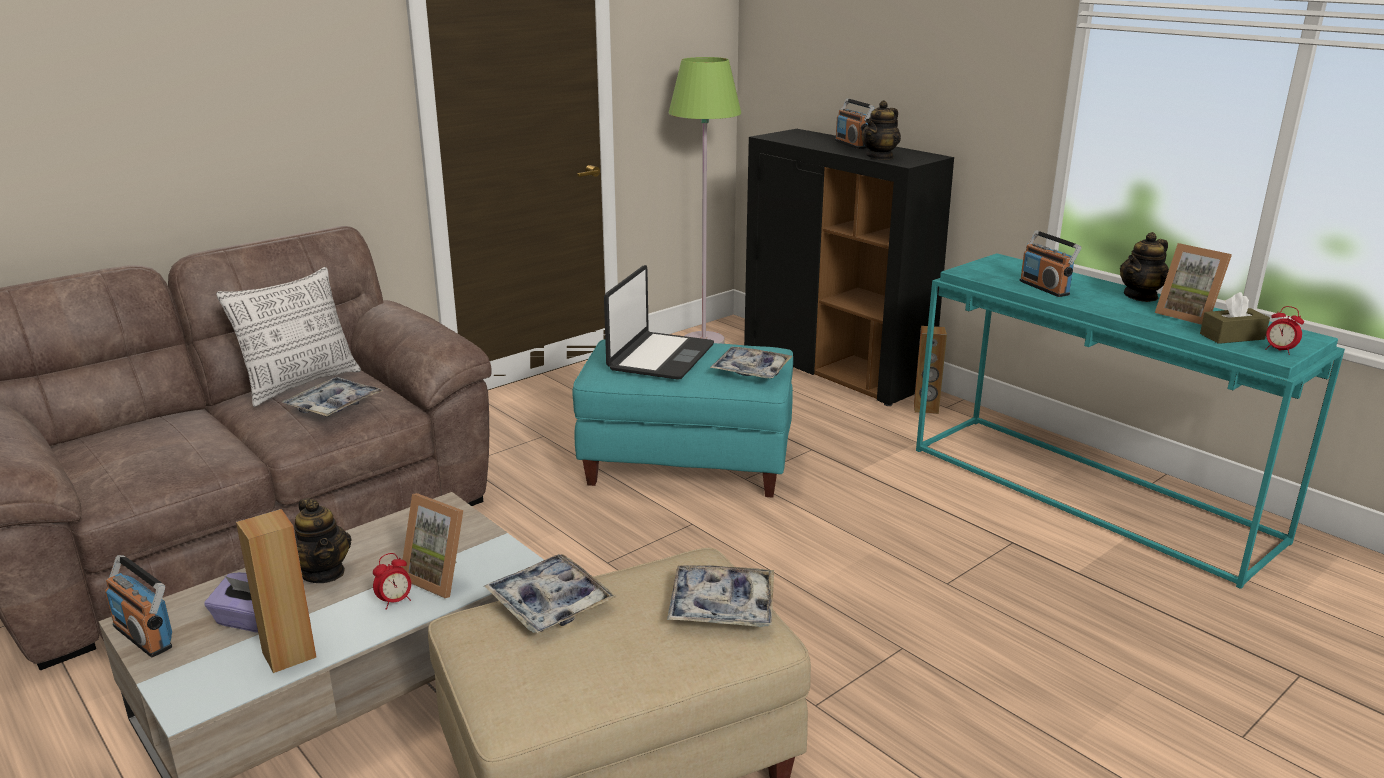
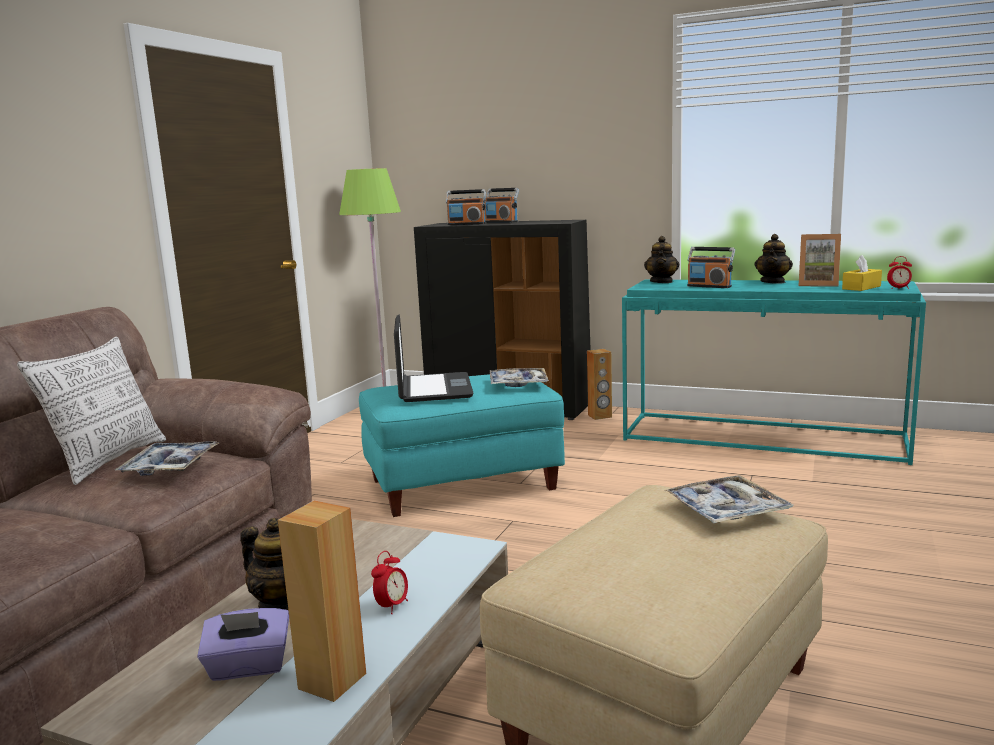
camera: 25 degrees left, 10 degrees down
radio [105,555,172,657] -> radio moved to [446,189,486,225]
picture frame [401,493,463,598] -> none
tray [484,554,616,633] -> none
teapot [861,100,901,160] -> teapot moved to [644,236,679,283]
brown tissue box [1200,292,1270,344] -> yellow tissue box [842,255,882,291]

